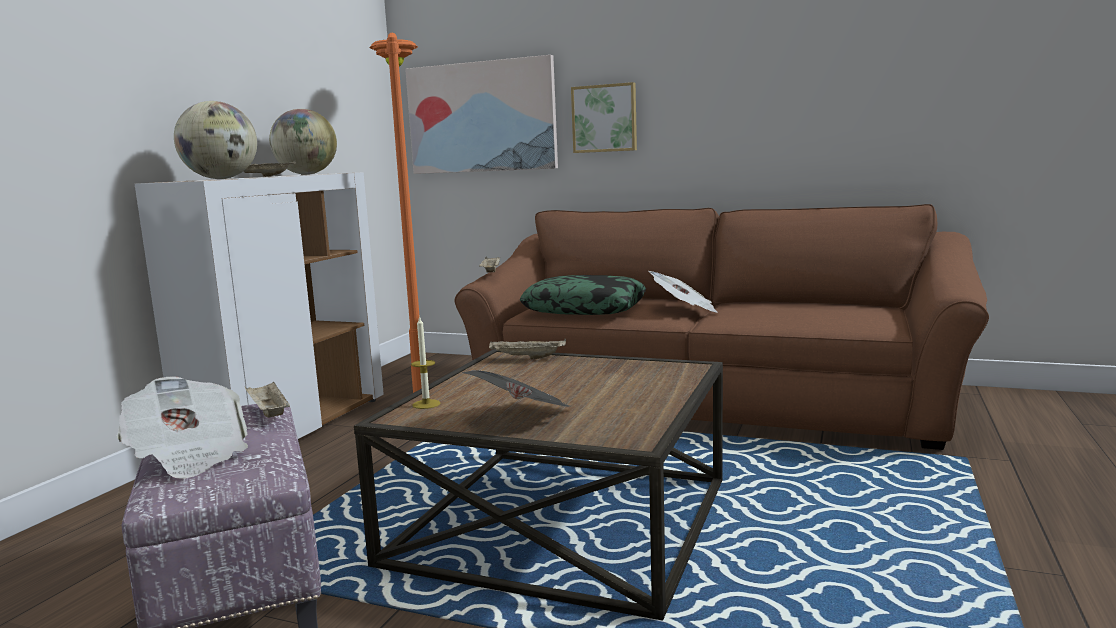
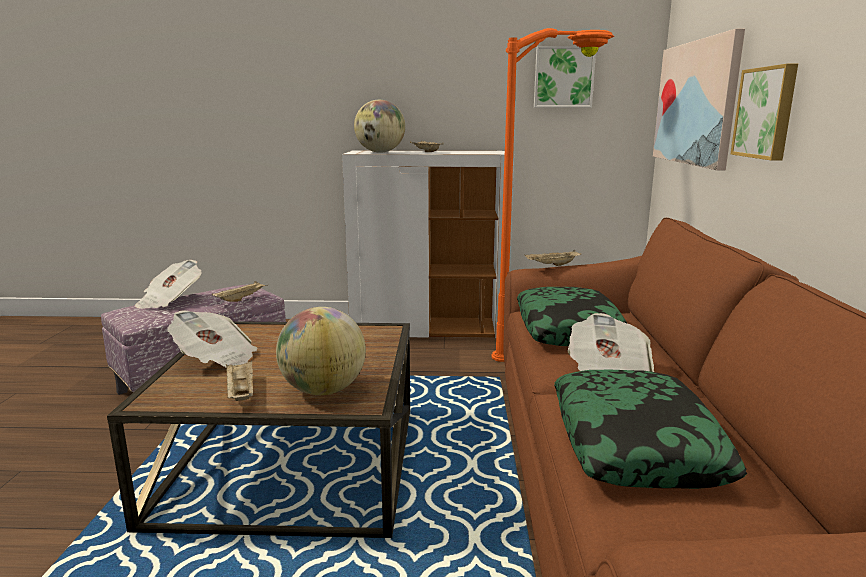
camera: 70 degrees right, 5 degrees up
globe [269,109,337,174] -> globe moved to [276,307,366,395]
candle [411,316,441,409] -> none
beige tray [489,339,566,359] -> beige tray moved to [226,361,253,401]
none -> picture [534,46,596,108]
none -> pillow [554,370,747,489]

